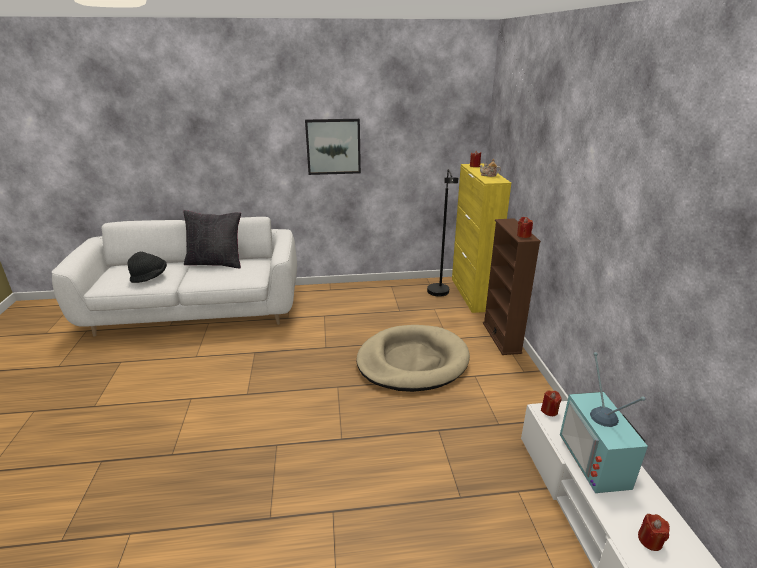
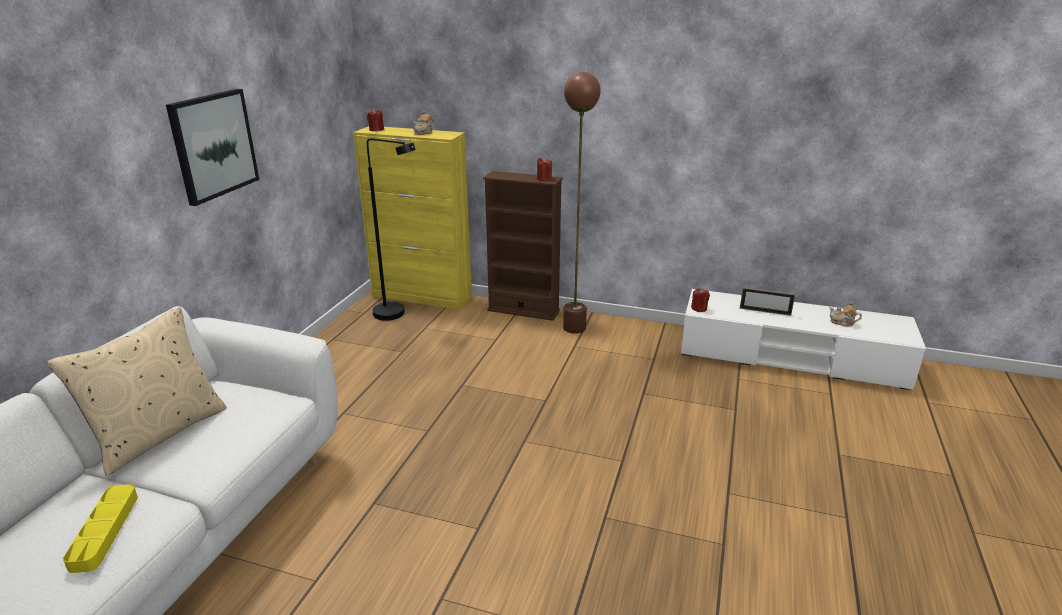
camera: 65 degrees left, 0 degrees up
black hat [128,252,167,283] -> yellow tray [63,484,138,573]
black pillow [184,210,241,268] -> beige pillow [47,307,227,476]
beige dog bed [356,325,470,392] -> none
television [560,352,648,493] -> picture frame [740,287,795,316]
red candle [638,514,670,551] -> teapot [829,301,862,327]
none -> brown floor lamp [563,72,601,334]

